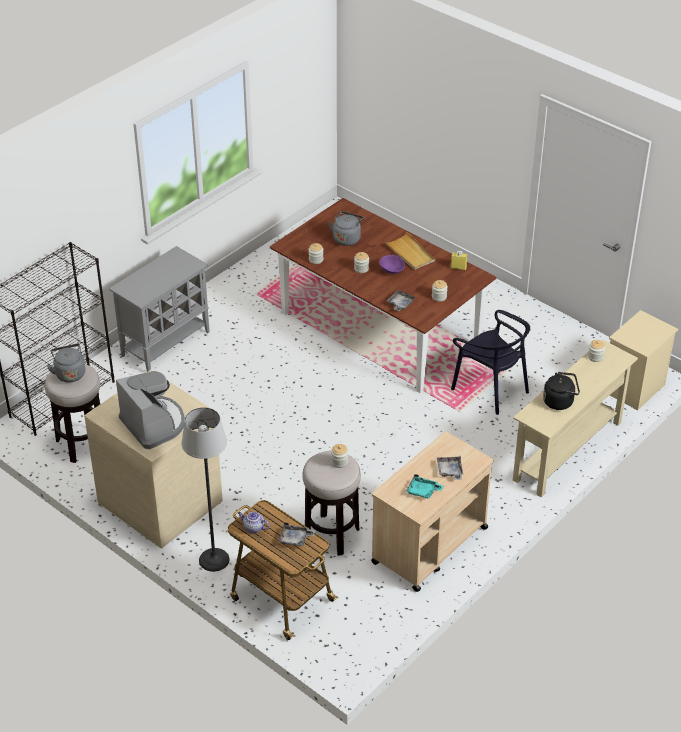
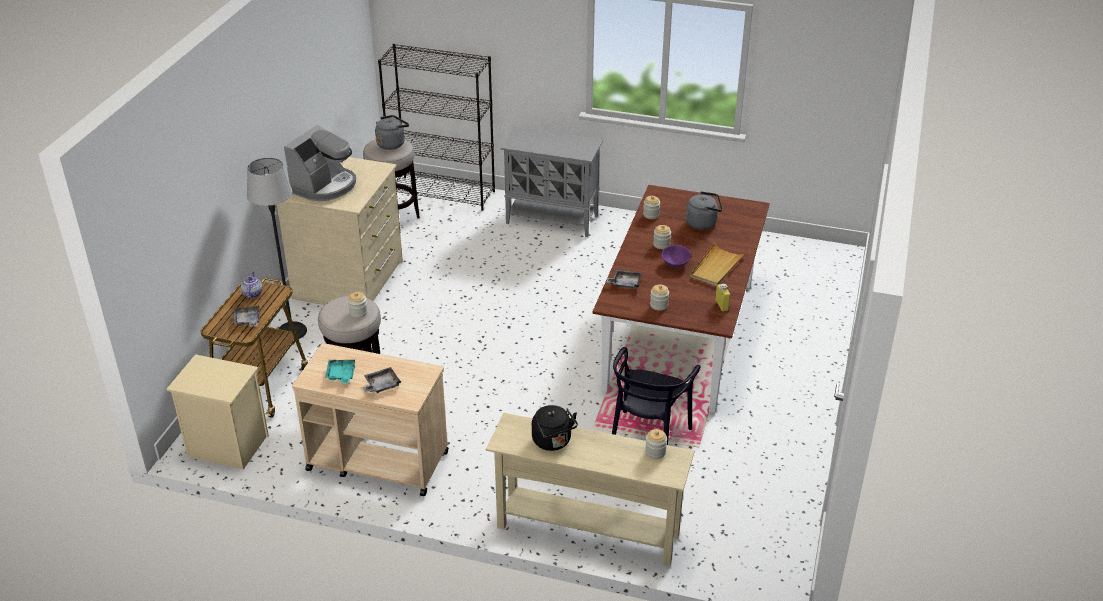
camera: 65 degrees right, 5 degrees down
beige nightstand [609,310,678,410] -> beige nightstand moved to [167,354,269,470]

